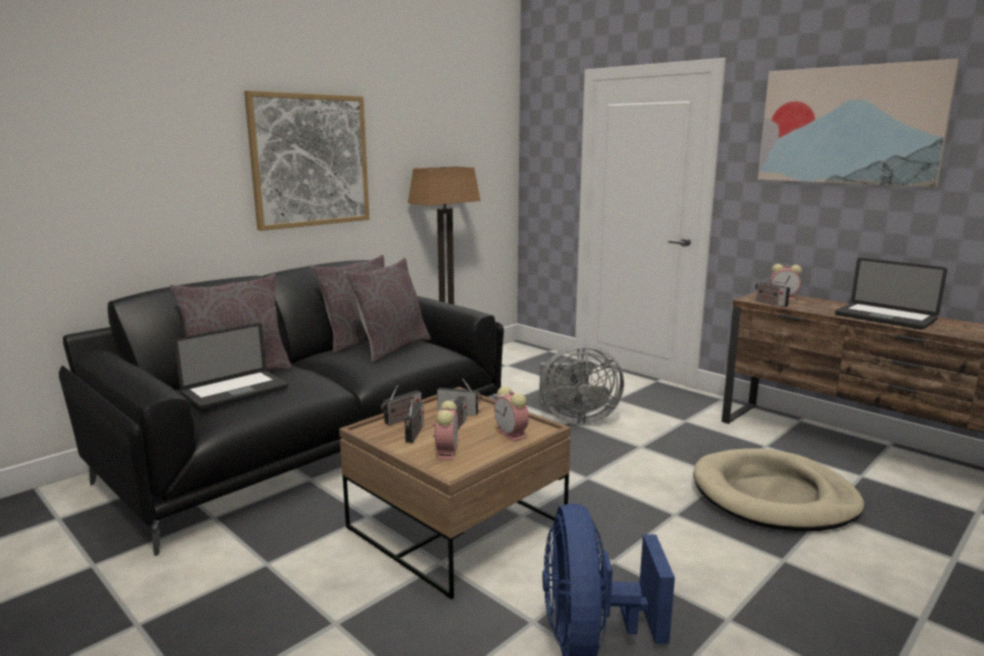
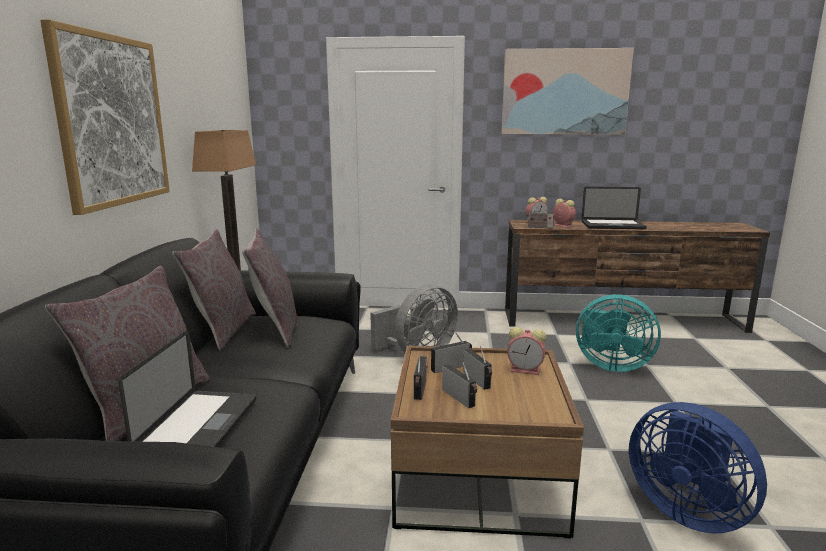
camera: 40 degrees left, 0 degrees up
alarm clock [432,401,458,460] -> alarm clock moved to [553,199,576,228]
beige dog bed [693,449,864,531] -> turquoise fan [576,294,661,372]

